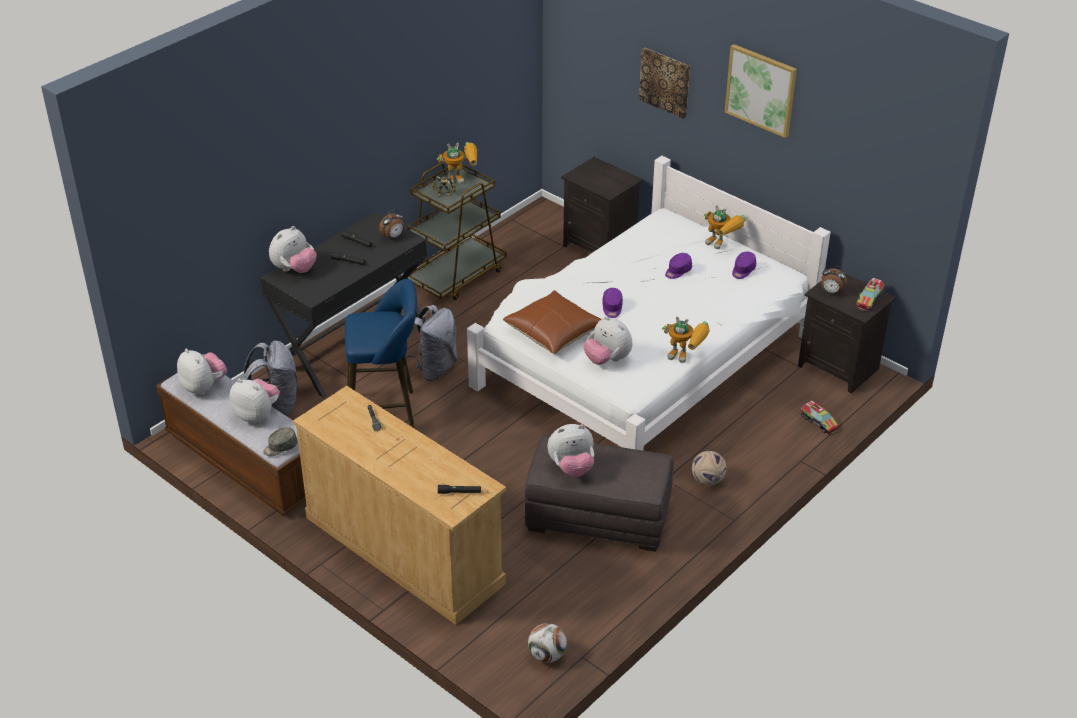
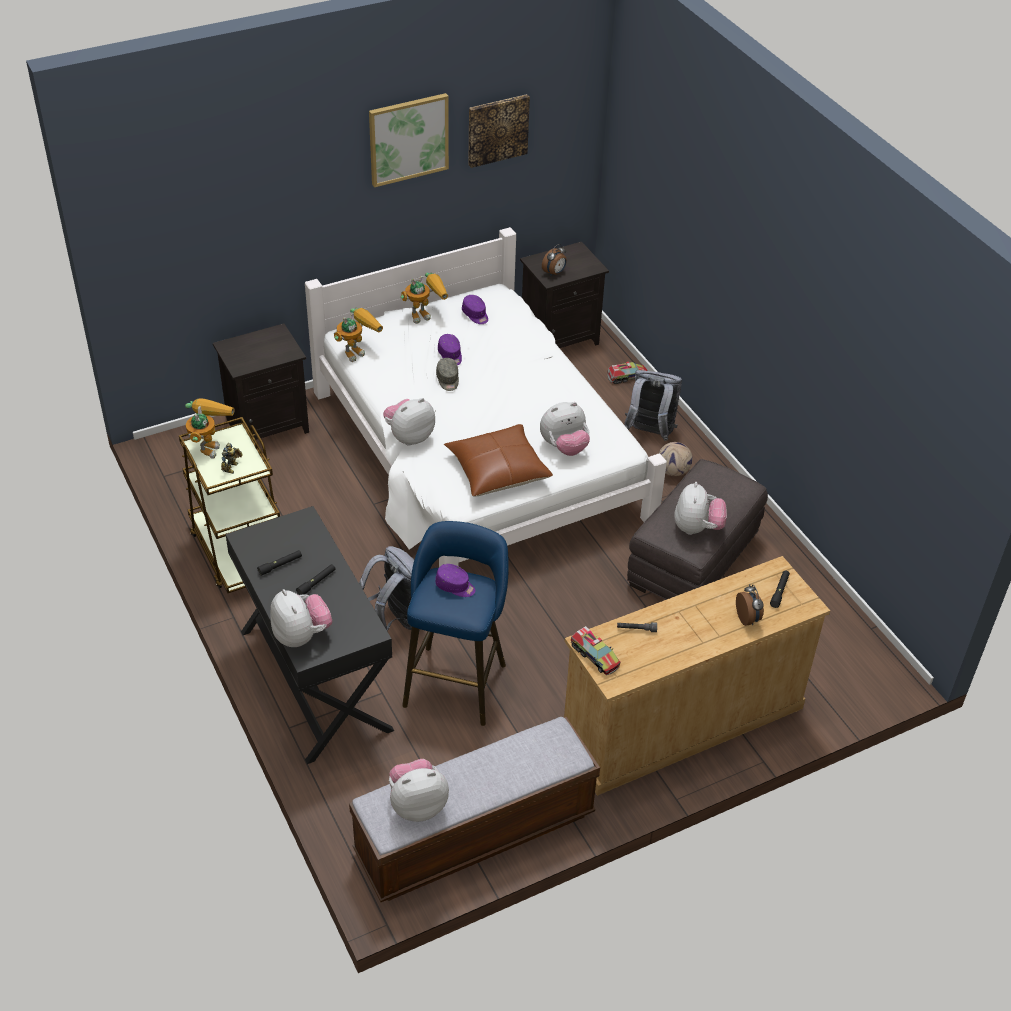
camera: 70 degrees left, 5 degrees up
plush toy [229,379,280,423] -> plush toy moved to [383,398,435,446]
grey backpack [243,341,297,416] -> grey backpack moved to [624,370,682,441]
grey cap [263,427,298,456] -> grey cap moved to [436,358,459,391]
alarm clock [379,210,405,240] -> alarm clock moved to [736,584,764,626]
football [528,623,567,663] -> none
purple cap [602,288,623,318] -> purple cap moved to [435,564,476,597]
picture [639,48,690,119] -> picture moved to [469,94,530,168]
toy robot [662,316,710,363] -> toy robot moved to [334,308,383,362]
toy truck [856,278,884,311] -> toy truck moved to [571,626,621,675]

